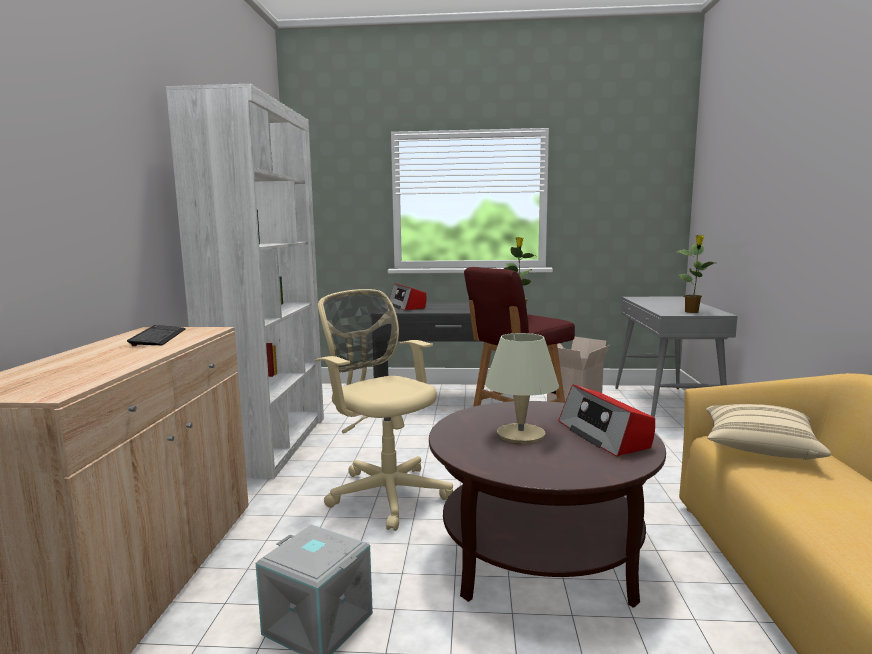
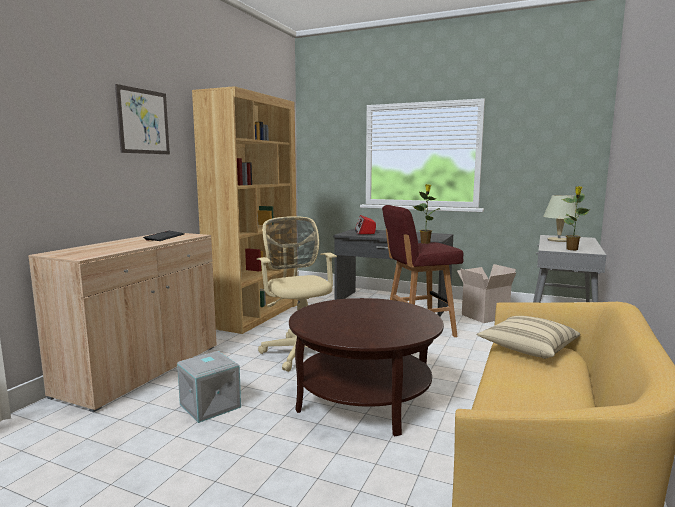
camera: 20 degrees right, 0 degrees up
white bookcase [166,84,324,479] -> brown bookcase [192,86,298,334]
beige table lamp [485,333,559,444] -> beige table lamp moved to [543,195,579,242]
radio [559,384,655,457] -> none
none -> picture [115,84,170,154]

